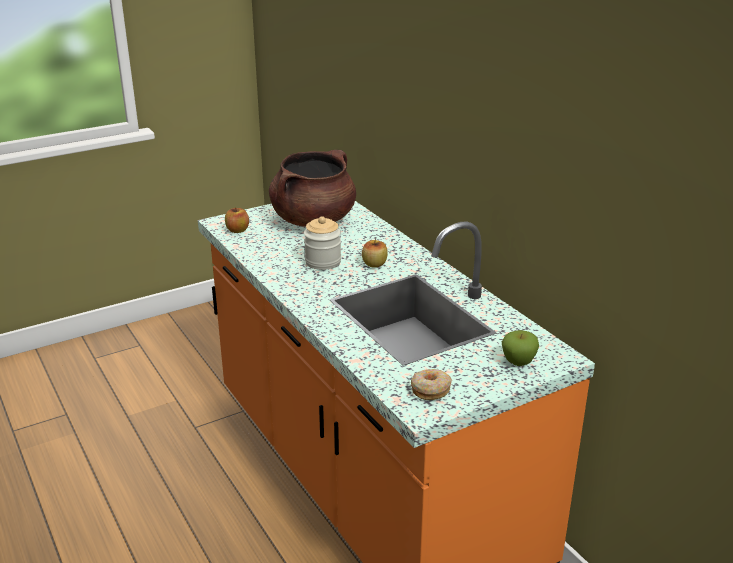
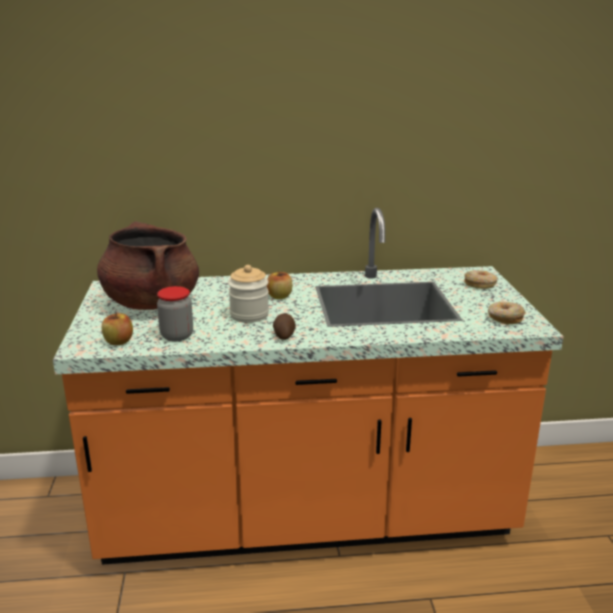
camera: 65 degrees left, 5 degrees down
apple [502,330,539,366] -> donut [464,270,498,289]
none -> jar [157,286,193,341]
none -> potato [273,313,296,340]

